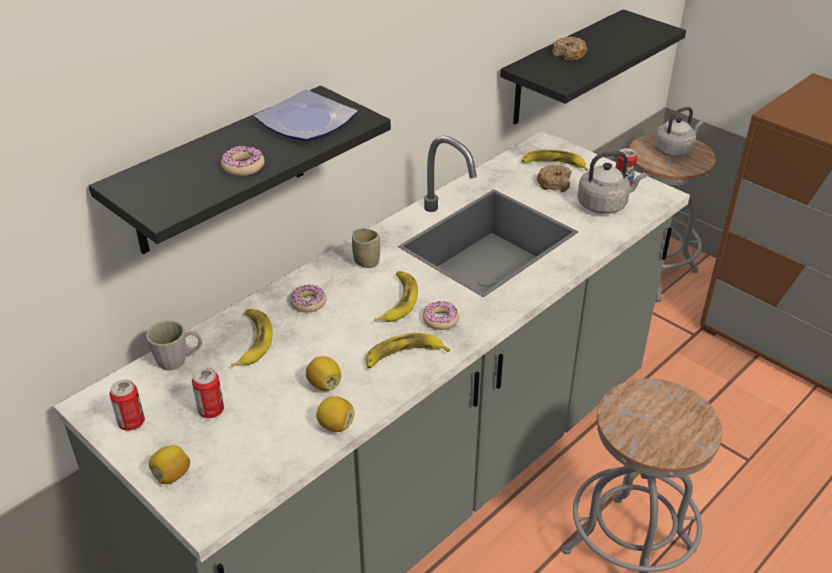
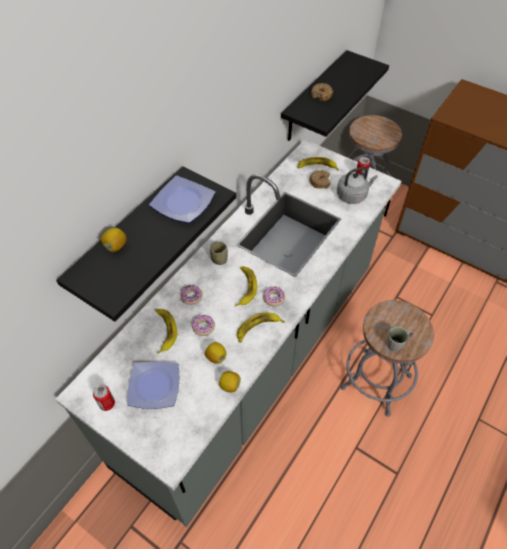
camera: 10 degrees left, 15 degrees up
grey mug [146,321,202,370] -> grey mug moved to [387,326,413,351]
lemon [149,445,190,484] -> lemon moved to [101,228,126,252]
can [192,368,224,418] -> plate [127,362,179,409]
donut [221,146,265,176] -> donut moved to [192,315,215,336]
grey kettle [654,107,703,157] -> none

